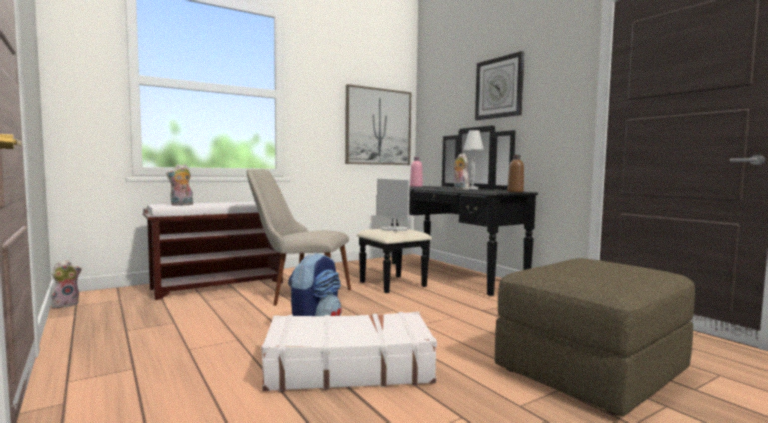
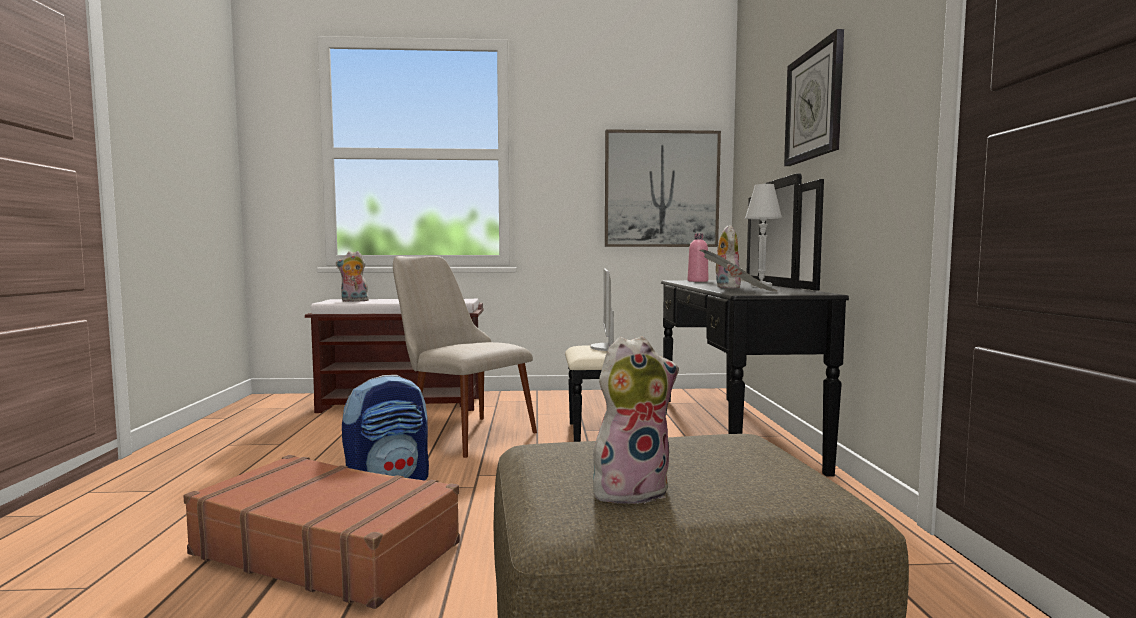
camera: 30 degrees right, 0 degrees up
plush toy [51,260,82,308] -> plush toy moved to [593,336,679,504]
white suitcase [262,312,437,392] -> brown suitcase [184,455,460,609]
brown bottle [507,155,524,192] -> none
none -> newspaper [700,249,777,292]

